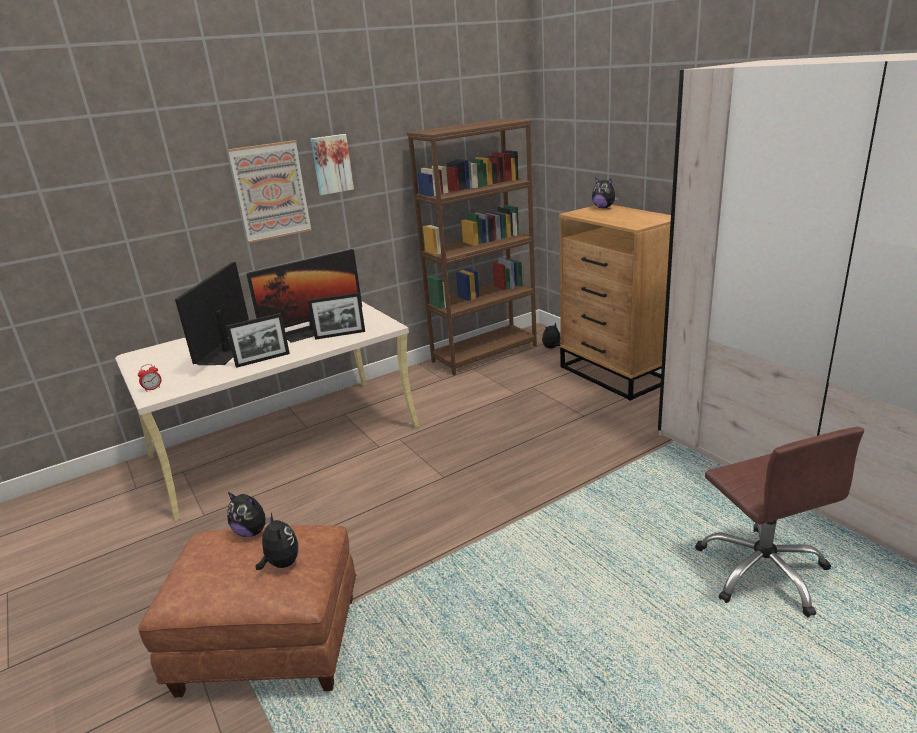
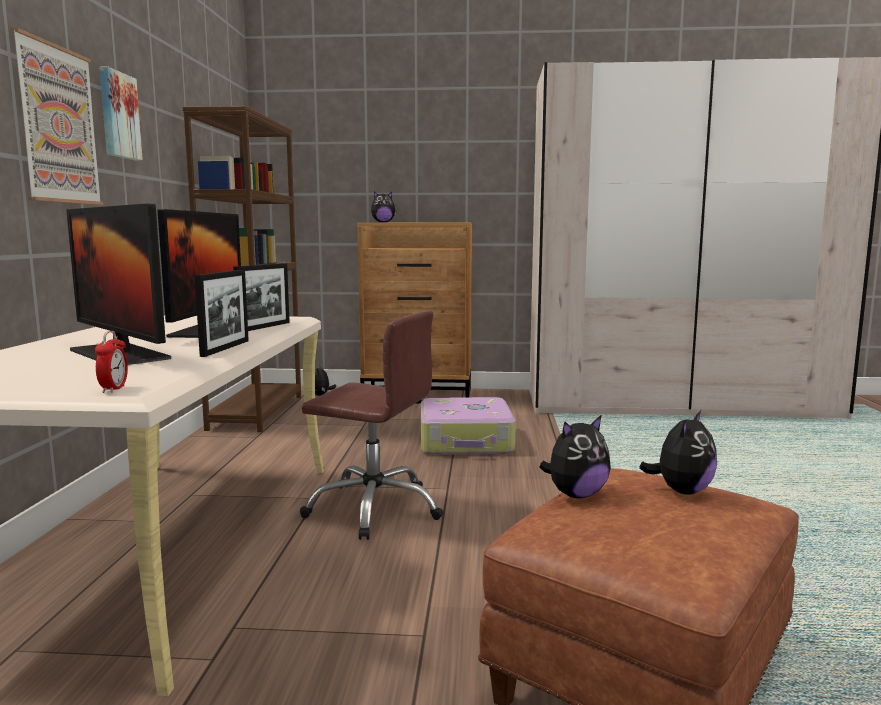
camera: 55 degrees left, 15 degrees down
plush toy [256,512,299,570] -> plush toy turned 120 degrees clockwise [639,410,717,495]
brown office chair [695,427,864,617] -> brown office chair moved to [300,311,443,540]
none -> suitcase [421,397,516,455]

